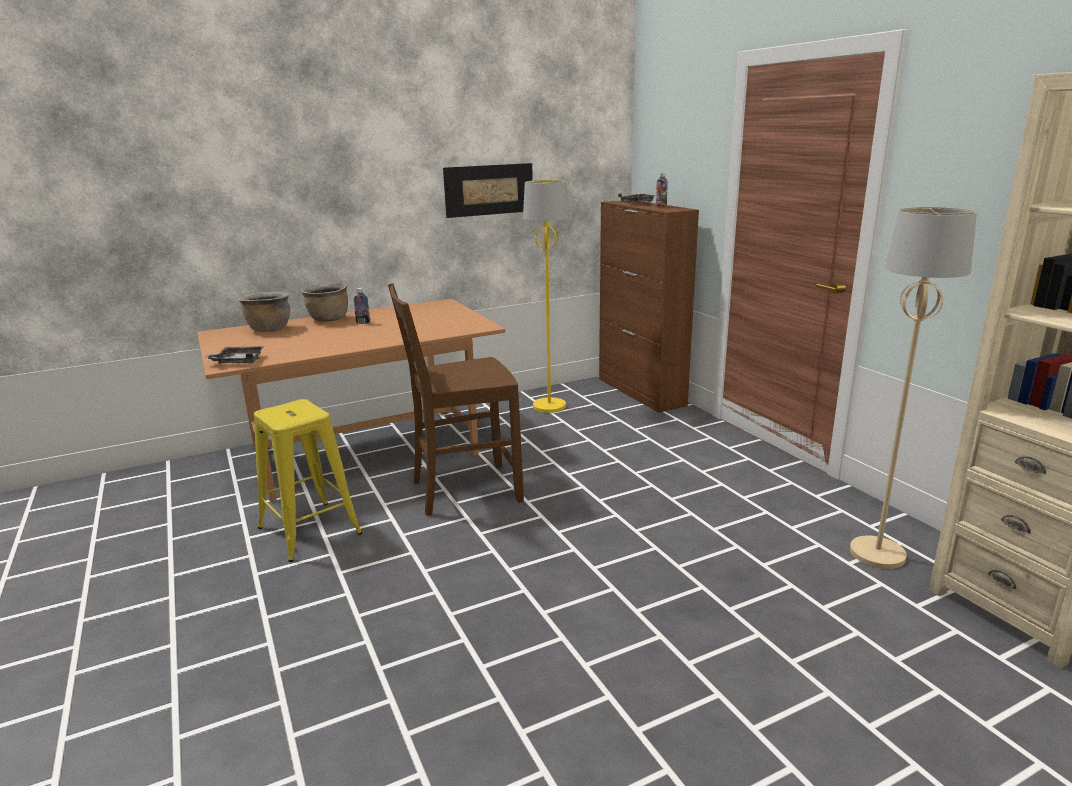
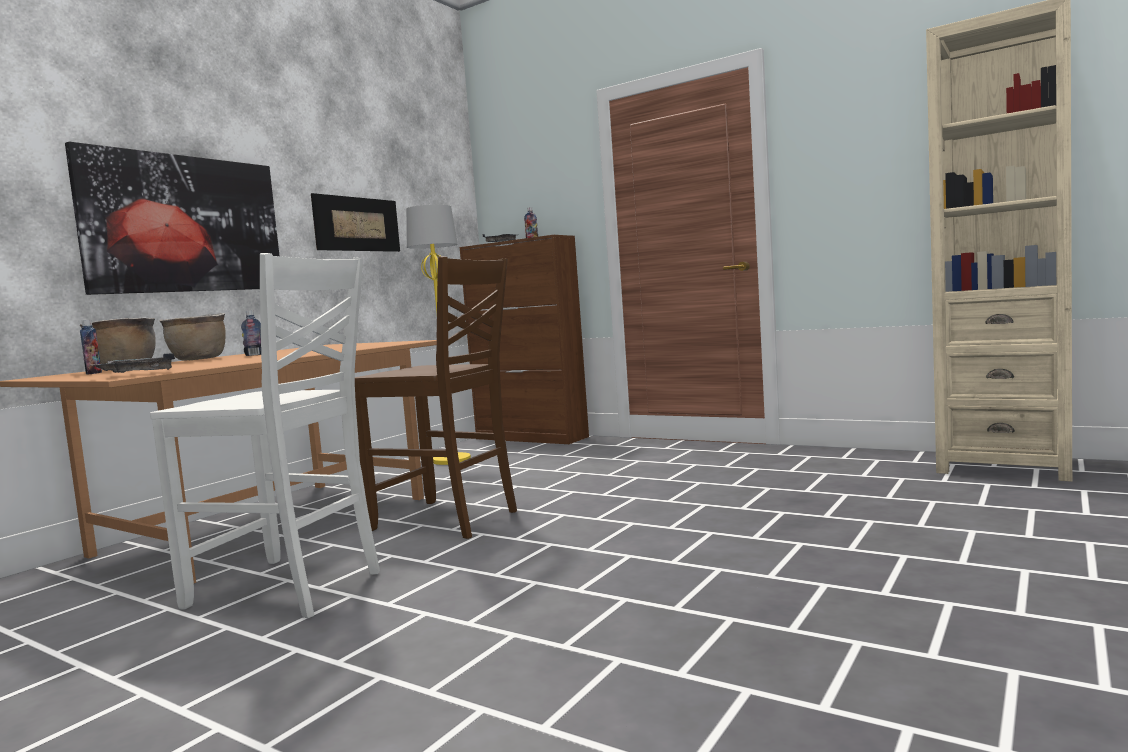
camera: 30 degrees left, 15 degrees down
yellow stool [254,399,362,562] -> white chair [150,253,380,618]
brown chair [388,283,524,516] -> brown chair turned 105 degrees counterclockwise [355,256,517,539]
beige floor lamp [850,207,977,569] -> none
none -> picture [65,142,279,295]
none -> bottle [80,320,102,374]

